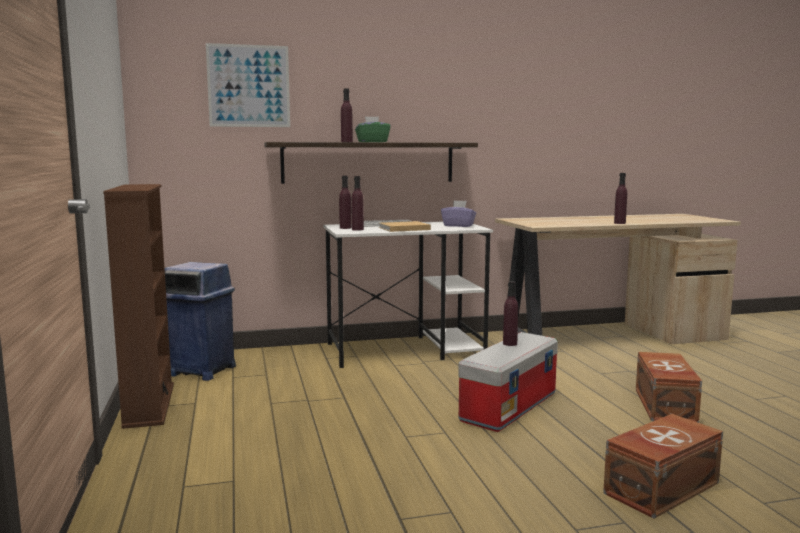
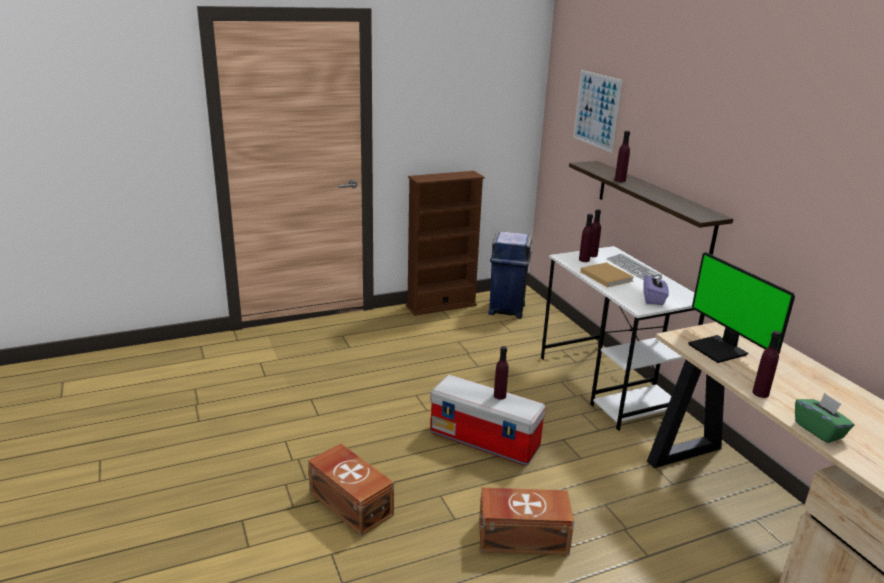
camera: 80 degrees right, 15 degrees up
green tissue box [355,116,391,142] -> green tissue box moved to [795,393,854,443]
none -> monitor [688,252,795,363]

